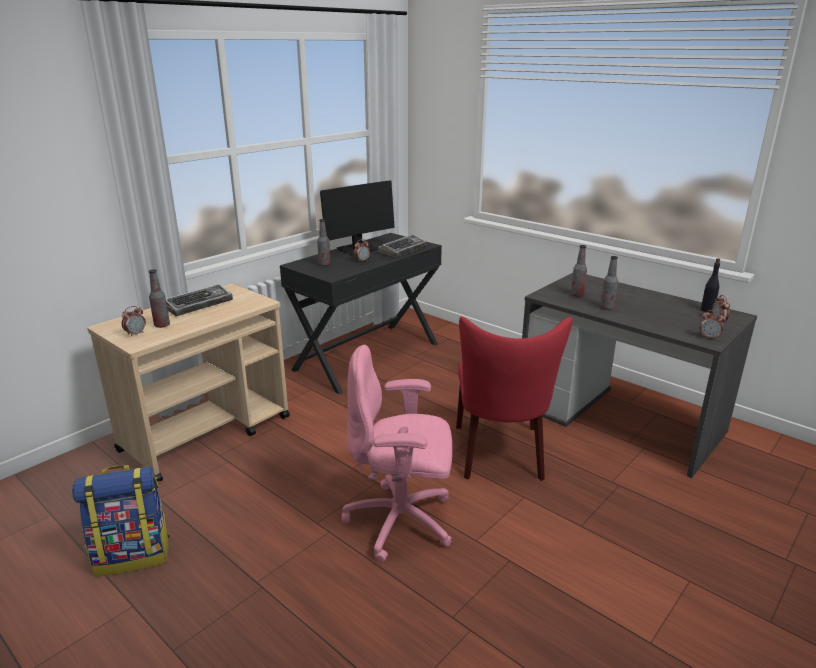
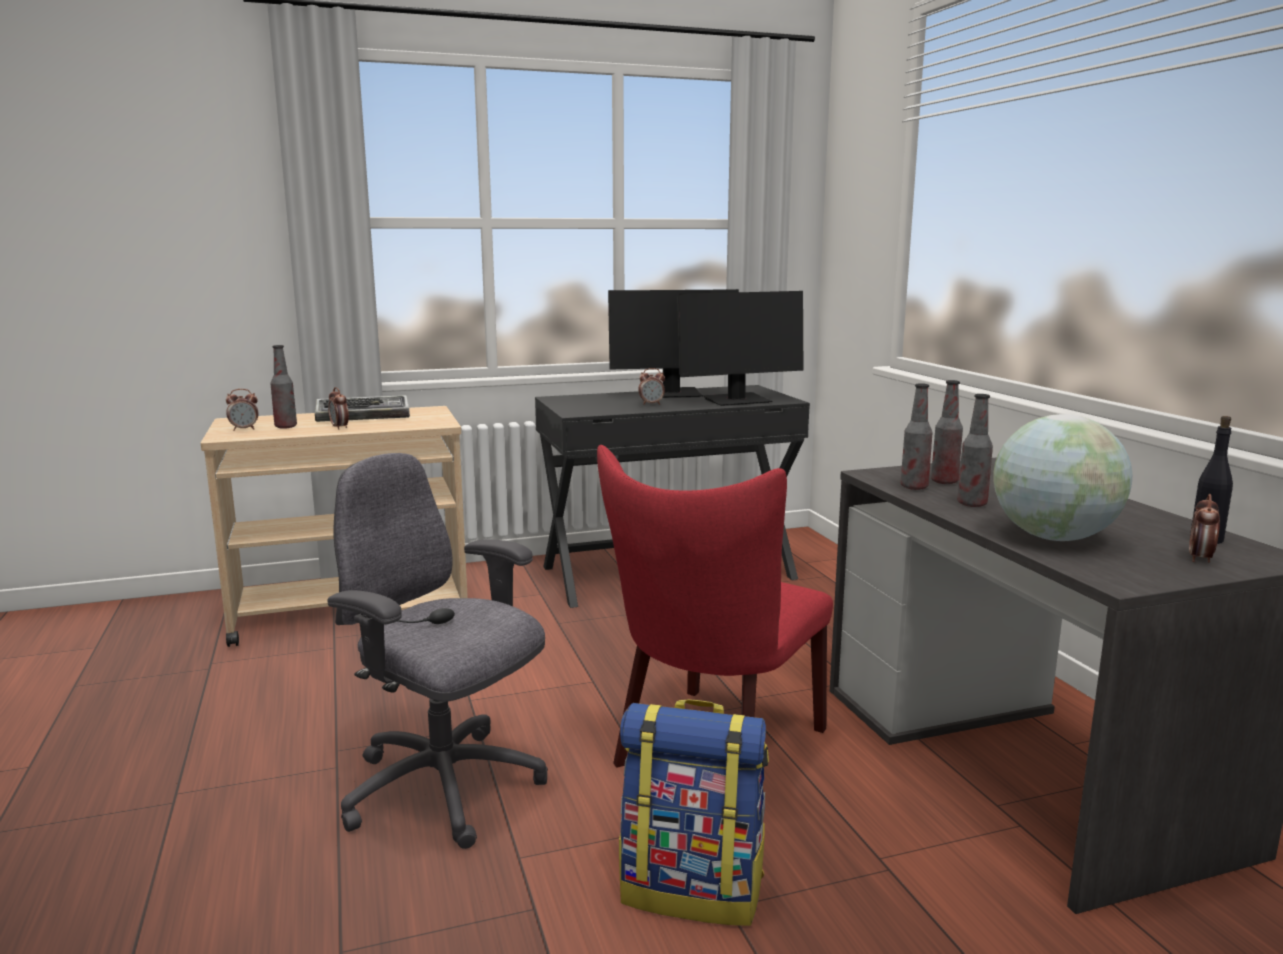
camera: 30 degrees right, 10 degrees down
backpack [72,465,170,576] -> backpack moved to [619,699,769,926]
bottle [317,219,331,266] -> bottle moved to [900,383,933,490]
pink office chair [341,345,452,562] -> grey office chair [327,453,548,849]
keyboard [378,234,427,258] -> monitor [677,291,803,406]
alarm clock [700,310,726,340] -> alarm clock moved to [328,387,349,430]
none -> globe [993,414,1132,541]

